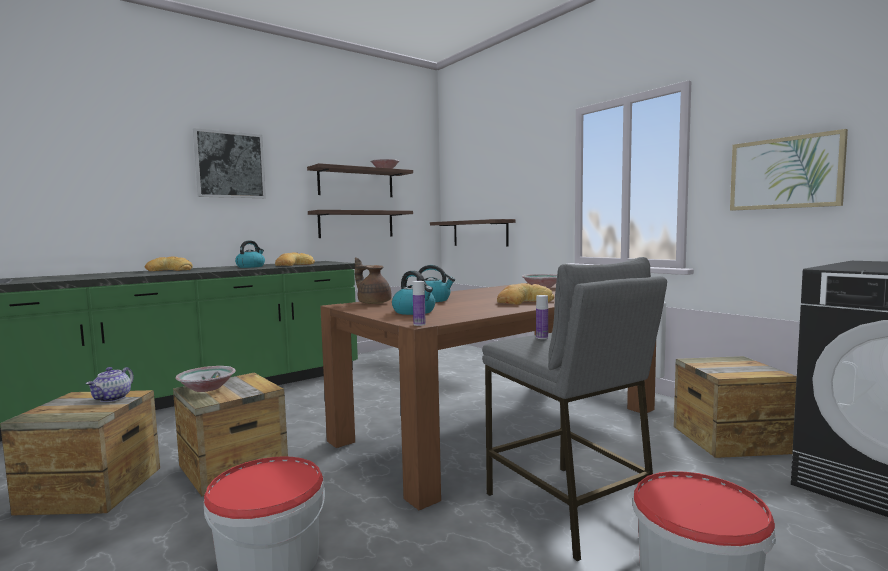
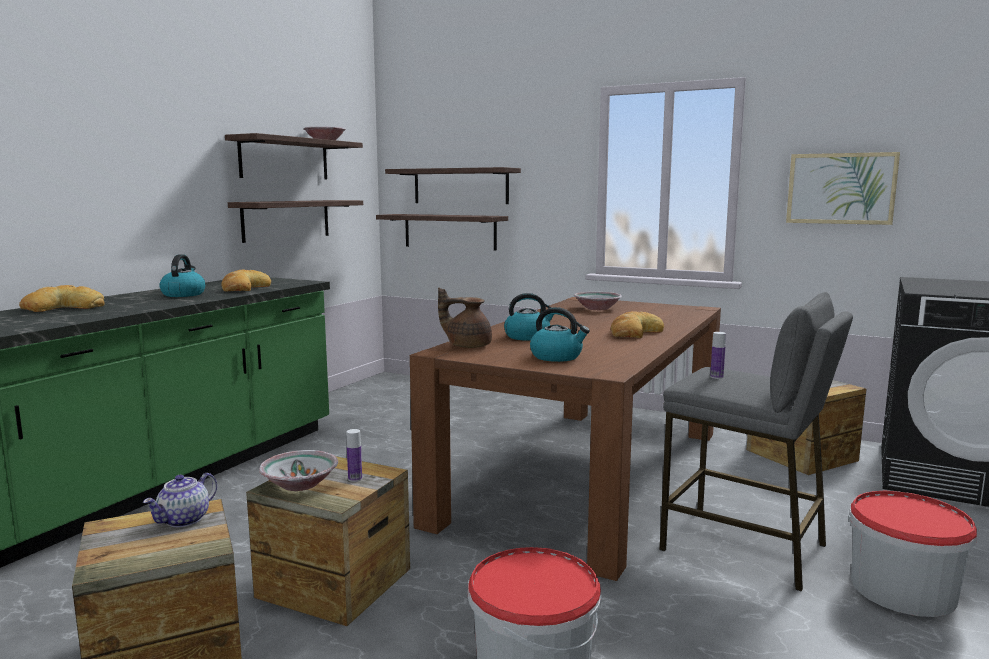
camera: 25 degrees left, 5 degrees up
teapot [86,367,134,402] -> teapot turned 45 degrees clockwise [143,473,217,527]
picture [193,128,266,198] -> none
bottle [413,281,426,326] -> bottle moved to [347,429,362,482]
none -> shelf [385,167,521,204]

